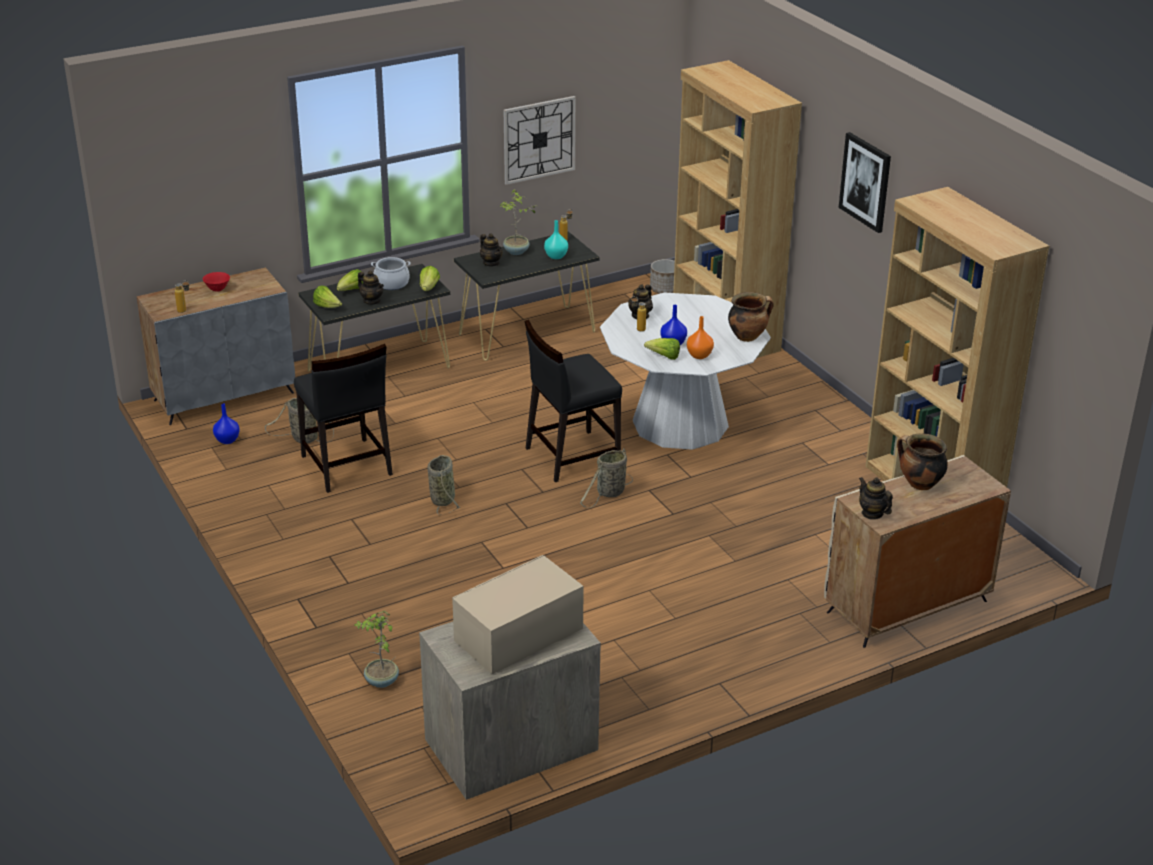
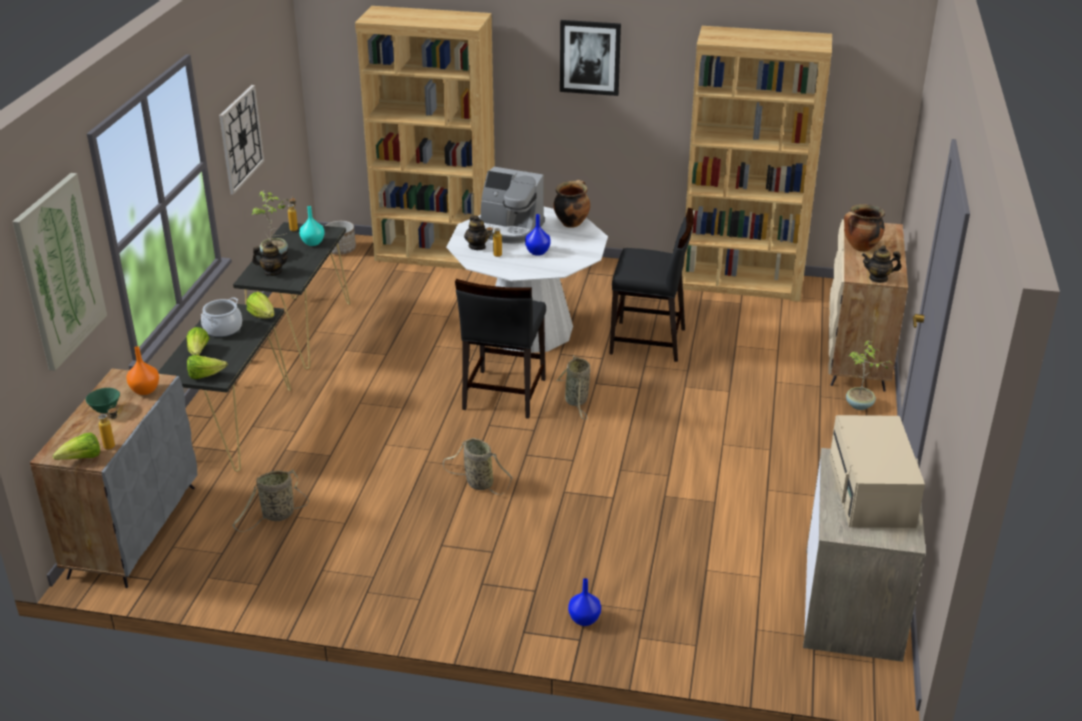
camera: 50 degrees left, 0 degrees up
red bowl [203,272,230,292] -> green bowl [86,388,120,413]
blue vase [213,403,240,444] -> blue vase moved to [568,578,601,626]
black chair [294,344,393,493] -> black chair moved to [610,208,694,362]
potted plant [355,611,399,688] -> potted plant moved to [846,340,892,410]
teapot [358,271,384,305] -> none
lettuce [644,338,680,360] -> lettuce moved to [53,433,100,460]
orange vase [687,316,714,359] -> orange vase moved to [126,346,159,395]
none -> picture [12,173,107,371]
none -> coffee machine [479,167,545,244]

